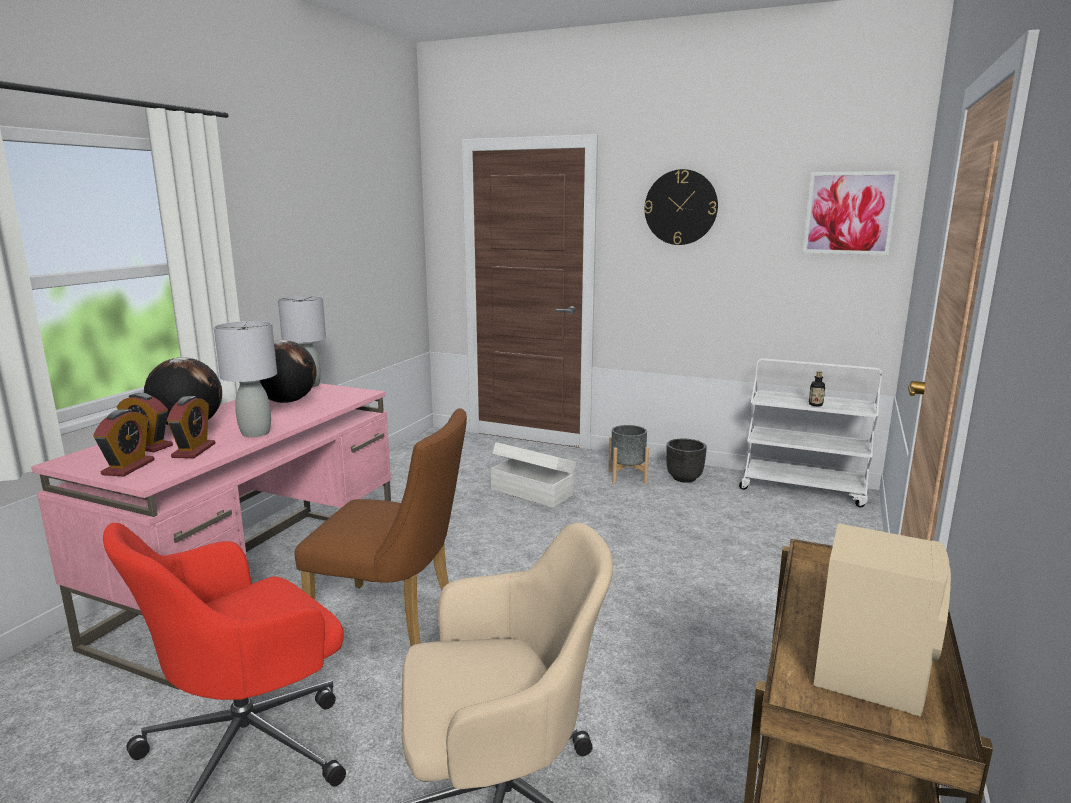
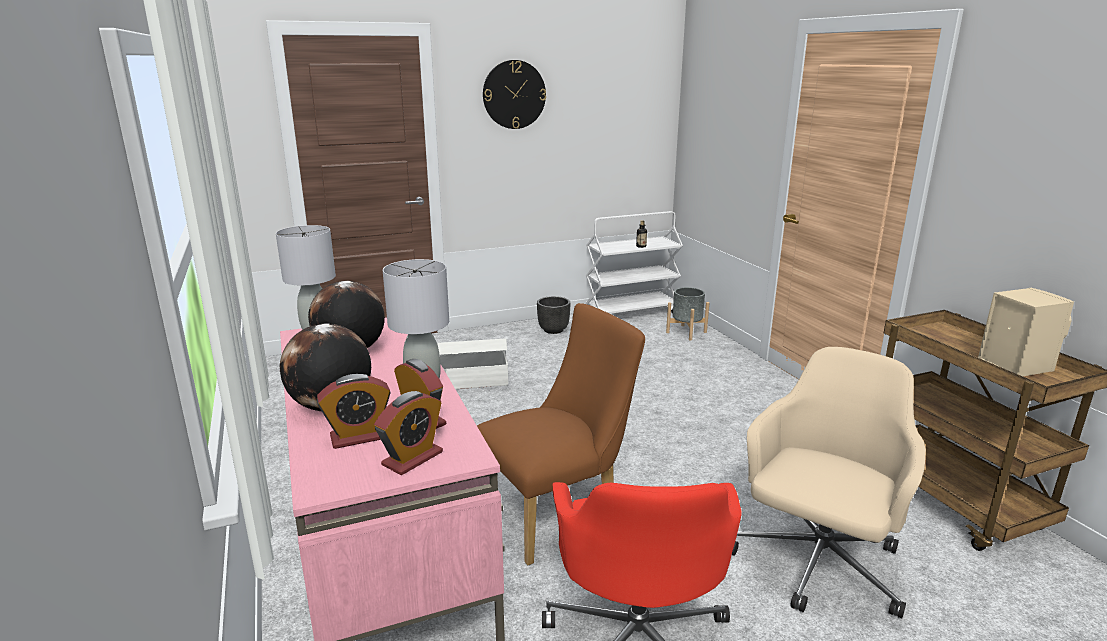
camera: 45 degrees left, 5 degrees up
alarm clock [93,409,155,476] -> alarm clock turned 75 degrees clockwise [374,391,443,476]
grey planter [609,425,649,484] -> grey planter moved to [666,287,709,340]
picture [803,171,900,255] -> none

